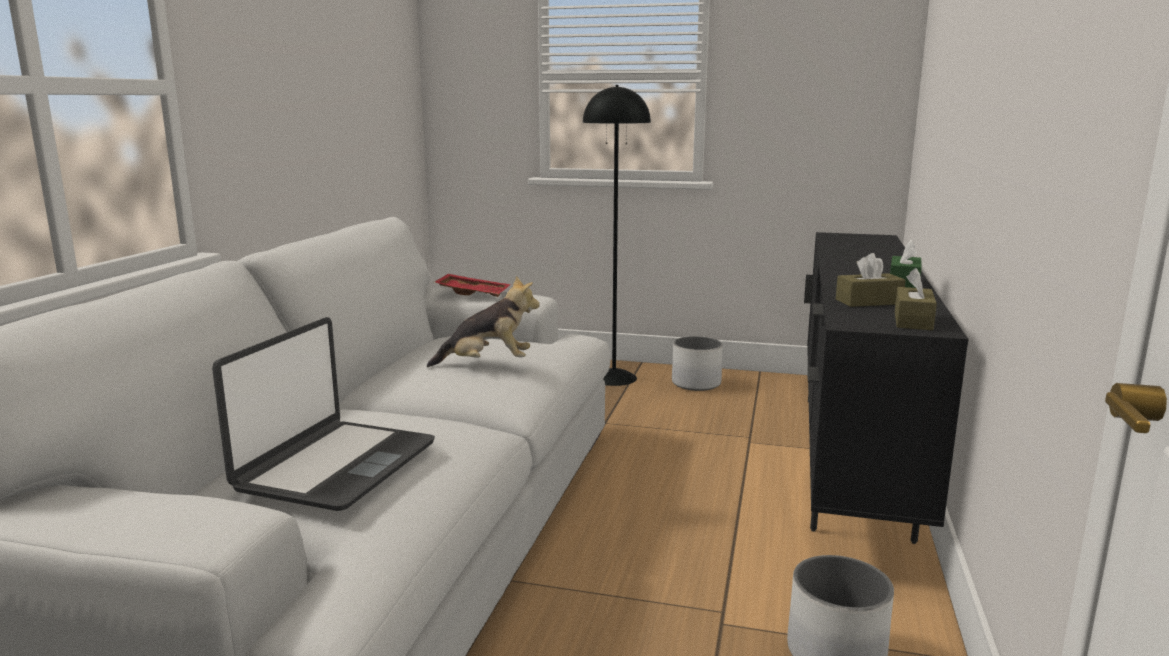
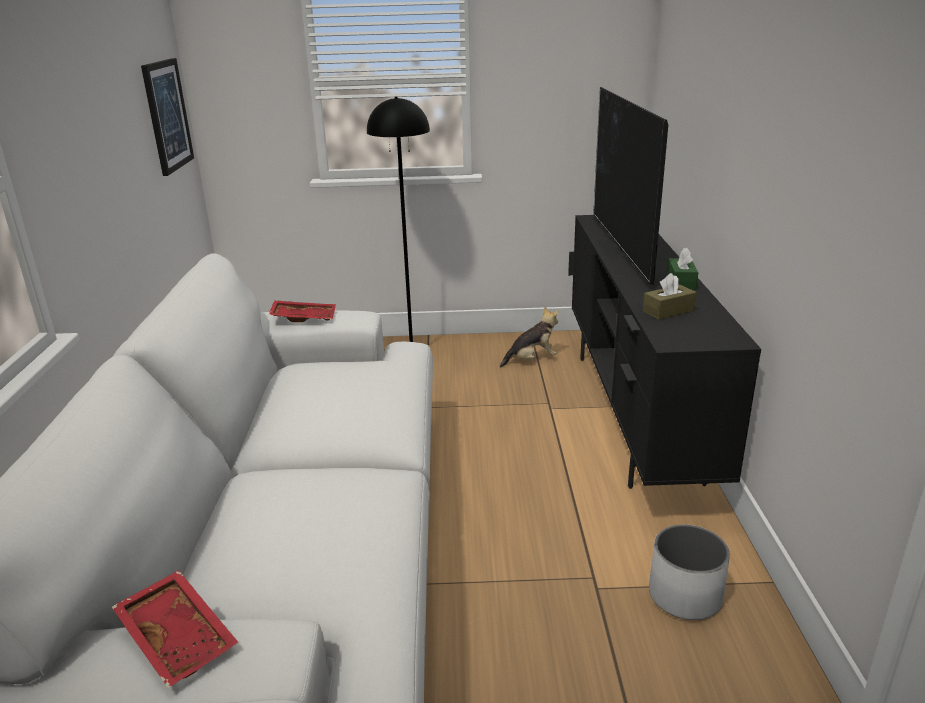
camera: 15 degrees left, 10 degrees up
laptop [212,317,435,511] -> none
plush toy [427,276,540,367] -> plush toy moved to [500,307,559,368]
white planter [672,336,723,391] -> none
brown tissue box [895,268,937,330] -> none
none -> red tray [112,570,238,688]
none -> picture [141,58,194,176]
none -> television [593,87,668,285]

